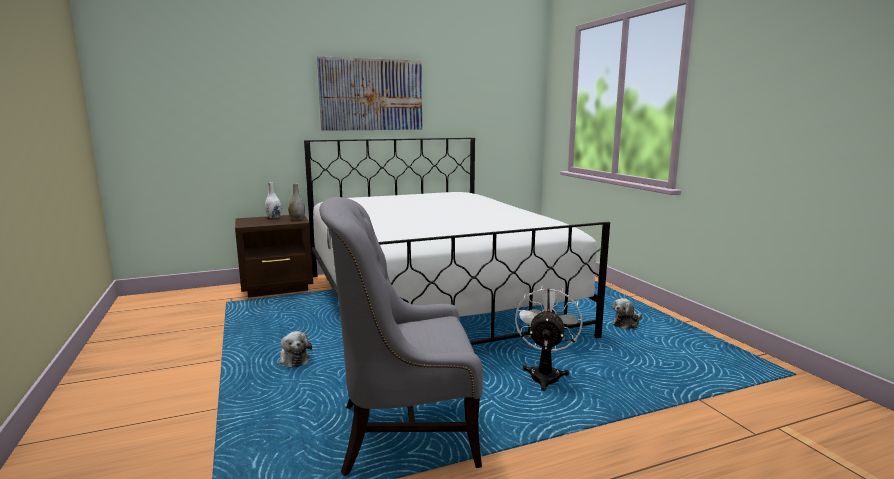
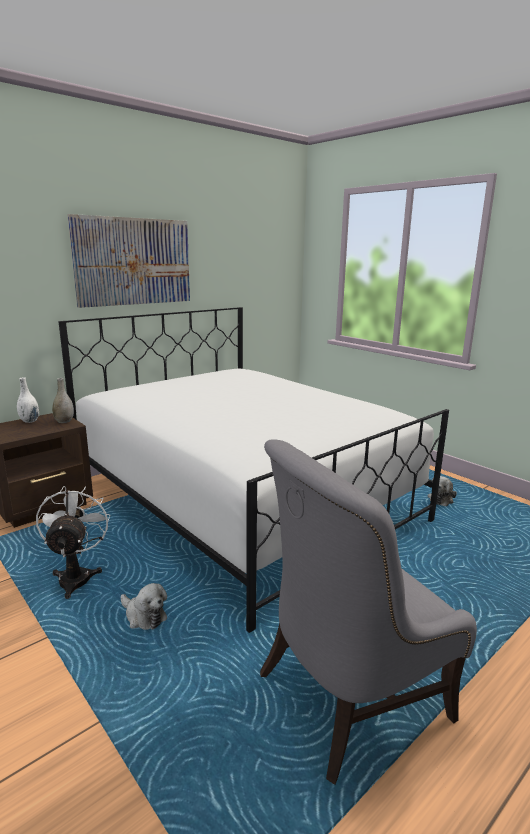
camera: 20 degrees left, 5 degrees up
white fan [515,285,582,391] -> white fan moved to [36,486,110,599]

